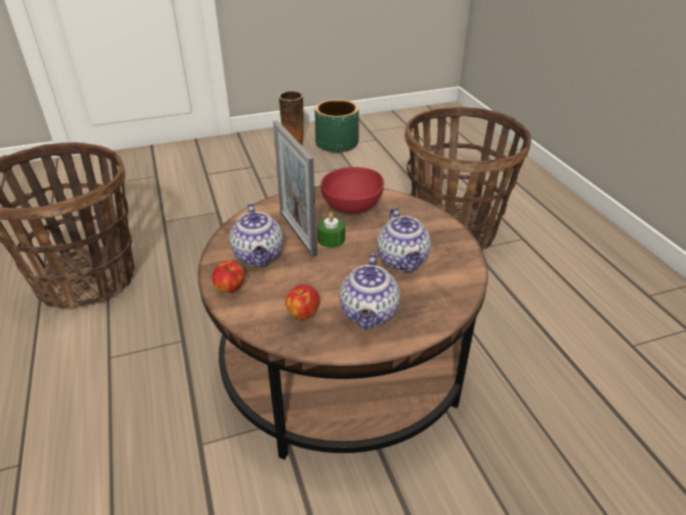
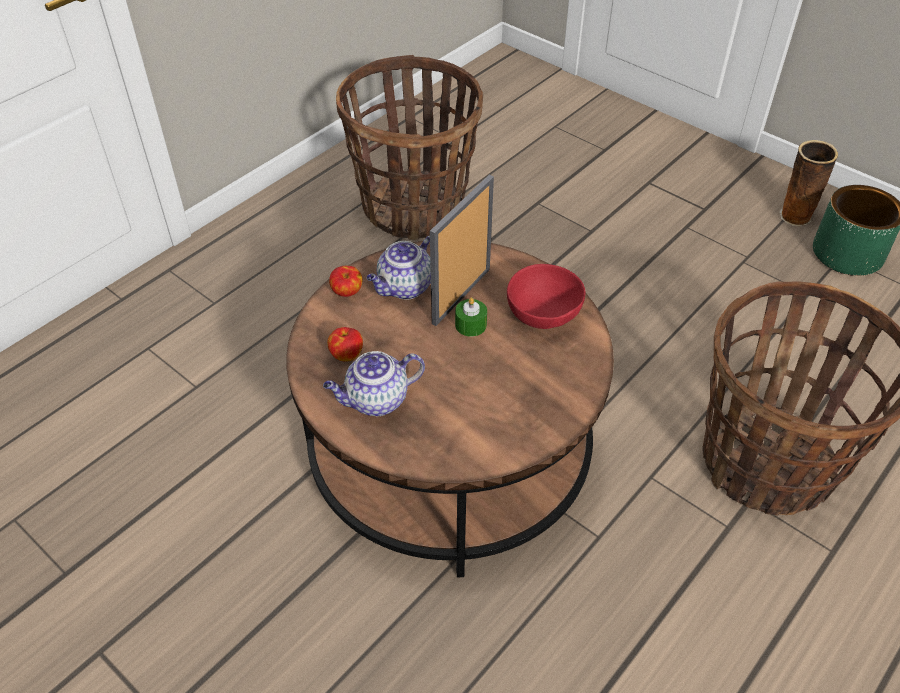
camera: 60 degrees right, 10 degrees up
teapot [377,208,431,272] -> none

